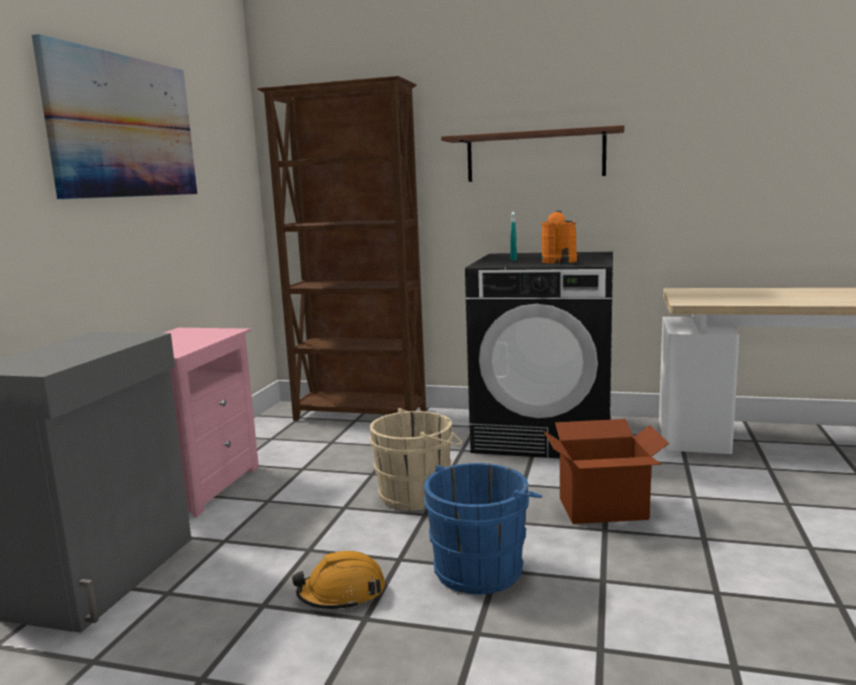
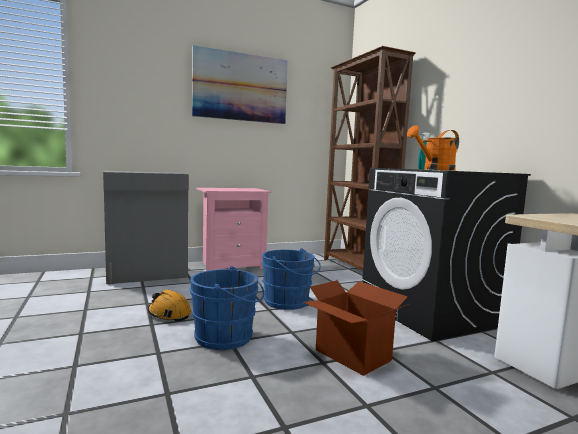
camera: 50 degrees right, 5 degrees down
beige bucket [370,408,462,510] -> blue bucket [261,248,321,310]
shelf [441,125,624,182] -> none

